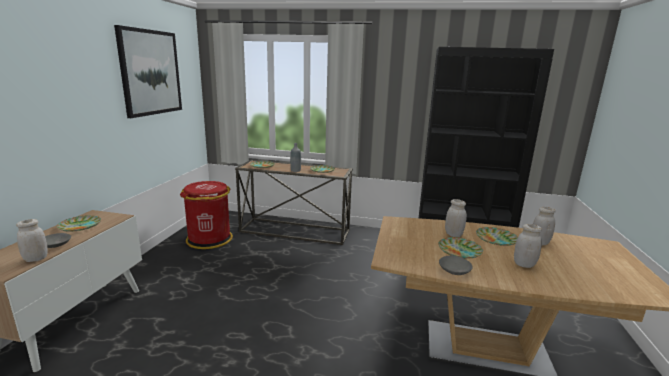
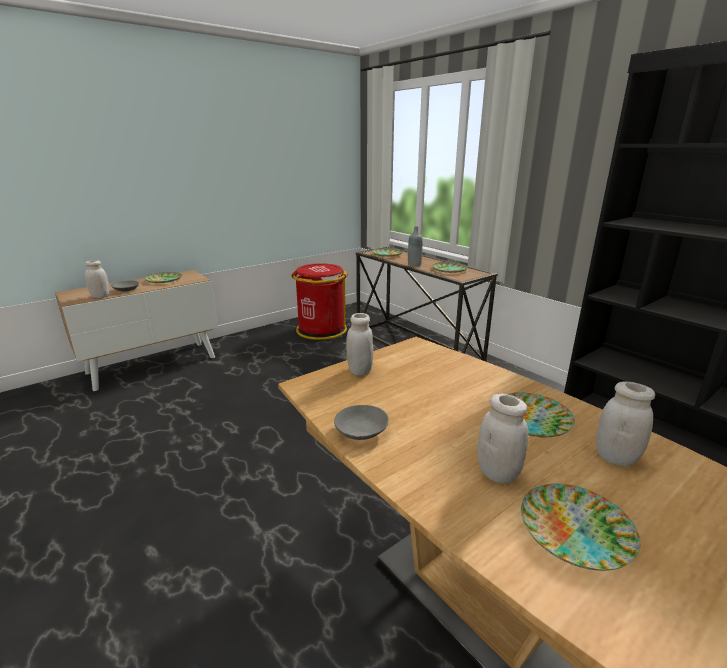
camera: 40 degrees right, 5 degrees up
picture [114,25,182,118] -> none
plate [438,237,483,258] -> plate moved to [521,484,641,571]
white jar [445,199,467,237] -> white jar moved to [346,313,373,375]

